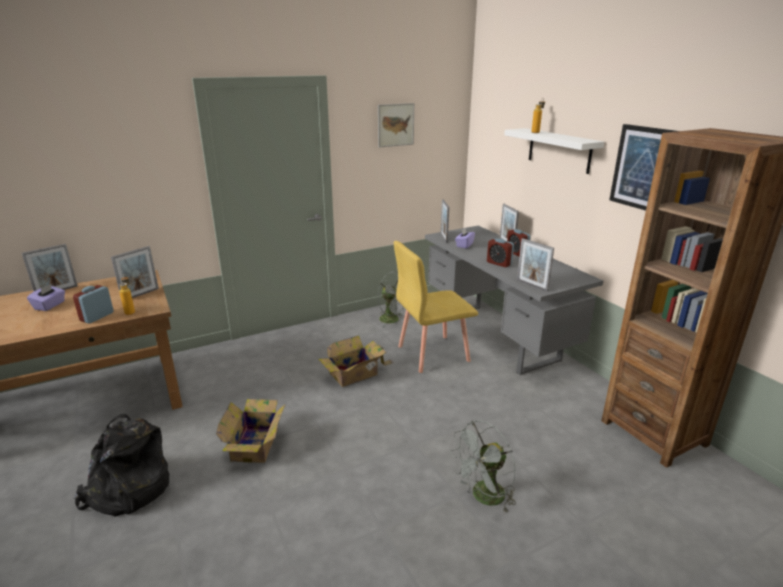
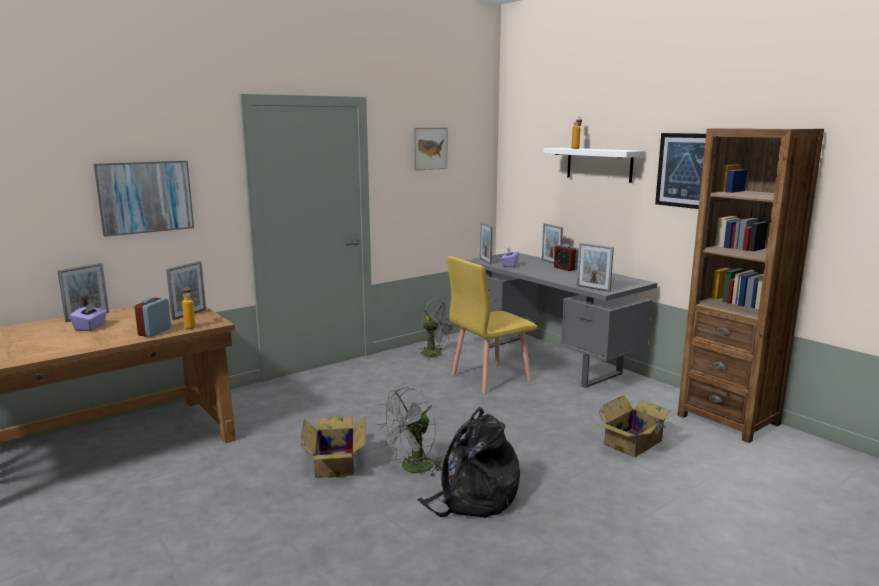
camera: 10 degrees left, 10 degrees down
black backpack [74,414,169,517] -> black backpack moved to [417,407,520,518]
cardboard box [318,335,393,387] -> cardboard box moved to [599,395,674,457]
grey fan [450,420,516,512] -> grey fan moved to [377,387,442,476]
alarm clock [487,238,514,267] -> none
none -> picture [94,161,194,237]

